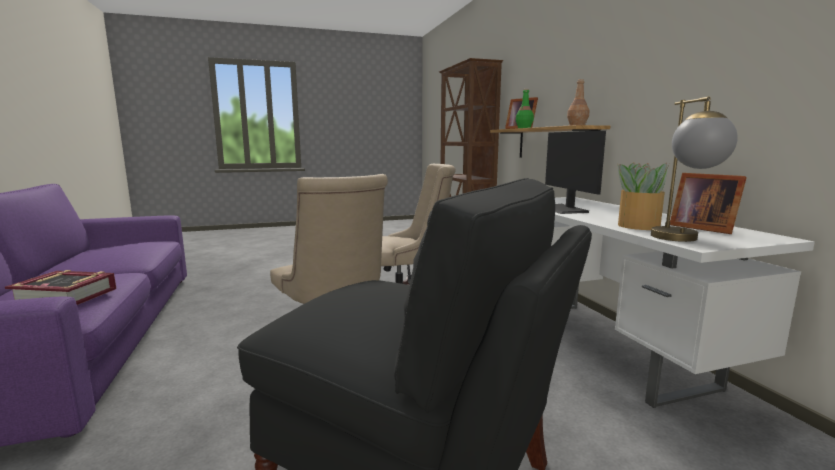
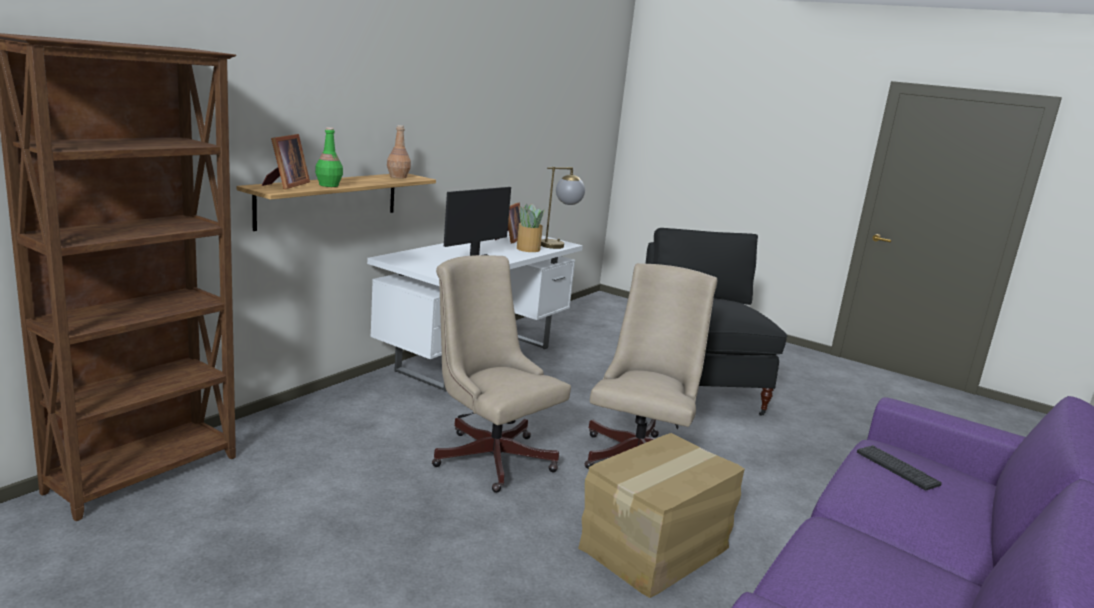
camera: 130 degrees left, 5 degrees up
book [5,270,116,305] -> keyboard [857,445,942,490]
none -> cardboard box [578,433,745,598]

